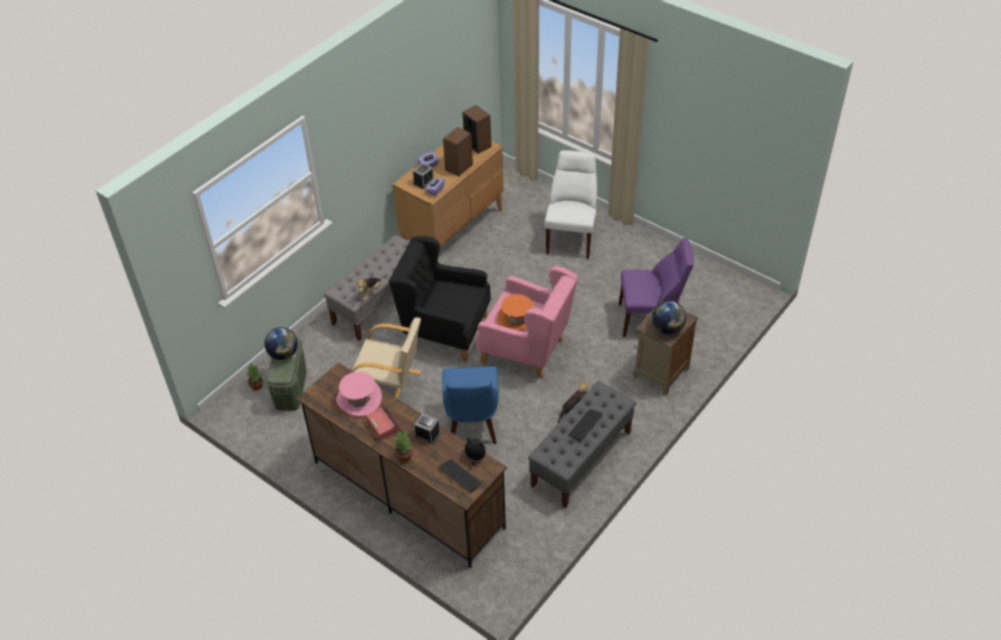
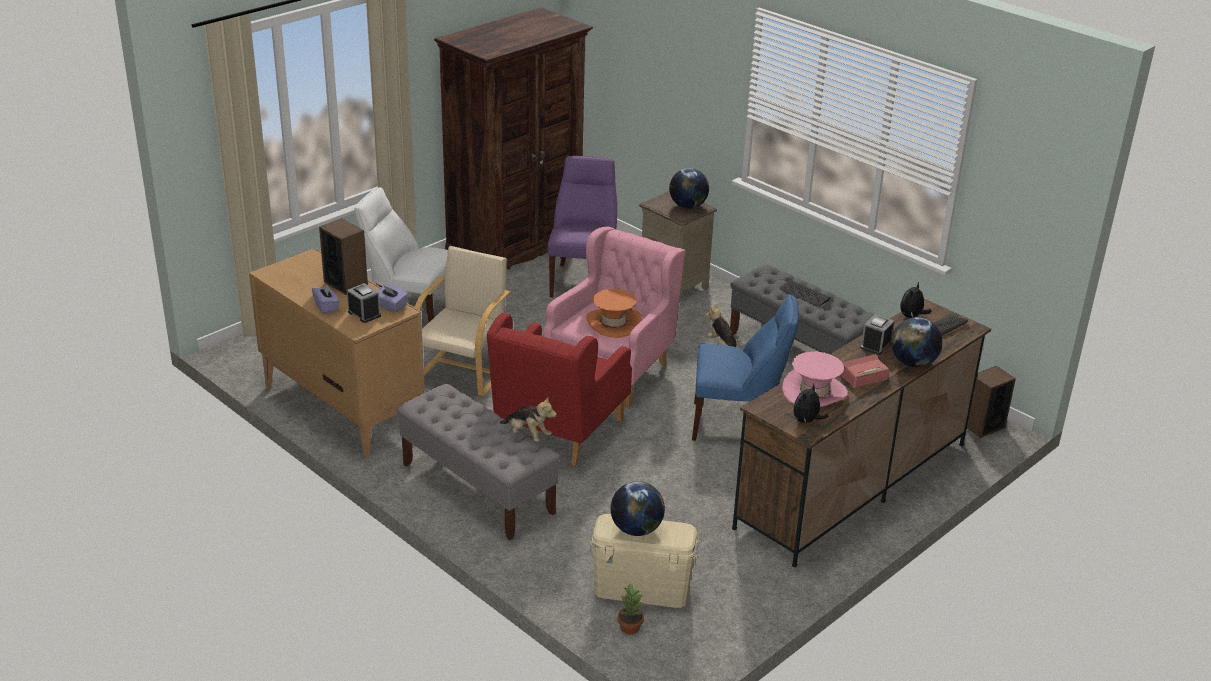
camera: 85 degrees left, 15 degrees down
green storage box [266,337,307,411] -> beige storage box [589,514,700,608]
beige armchair [352,317,421,399] -> beige armchair moved to [415,246,510,396]
black armchair [389,236,491,362] -> red armchair [487,313,632,466]
potted plant [394,431,413,462] -> globe [891,317,942,367]
speaker [463,105,491,154] -> speaker moved to [967,366,1016,438]
none -> brown wardrobe [434,7,593,270]
none -> plush toy [794,384,829,423]

